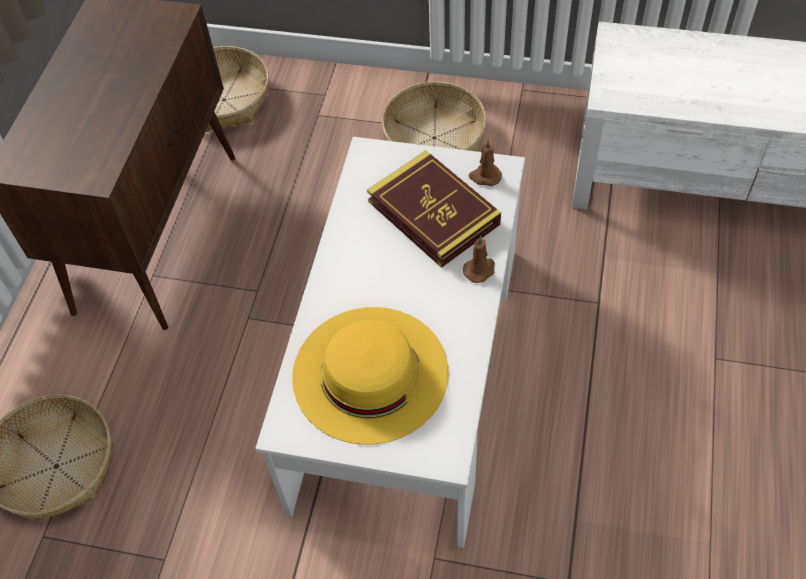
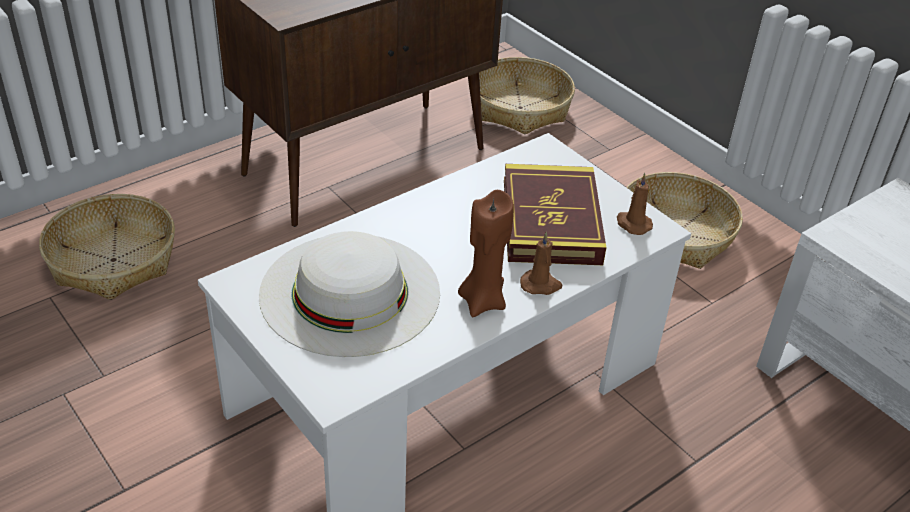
camera: 35 degrees right, 15 degrees down
yellow hat [292,307,449,445] -> white hat [259,231,440,357]
none -> brown candle [458,190,514,317]

